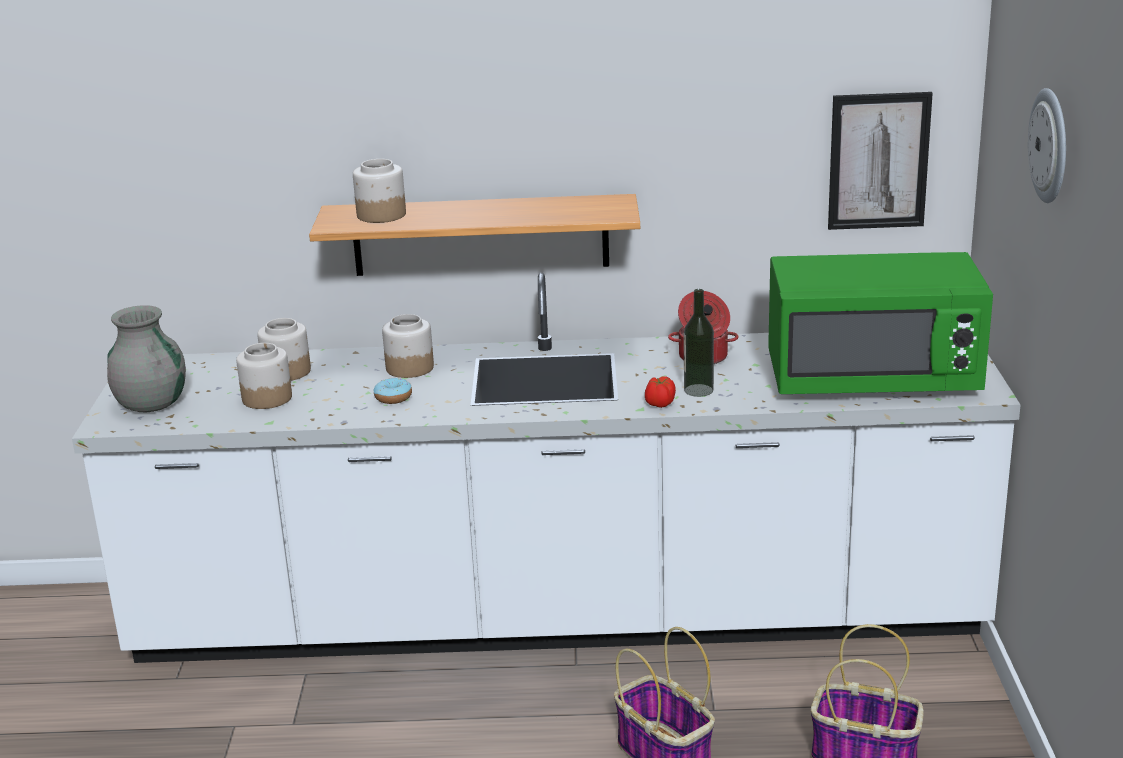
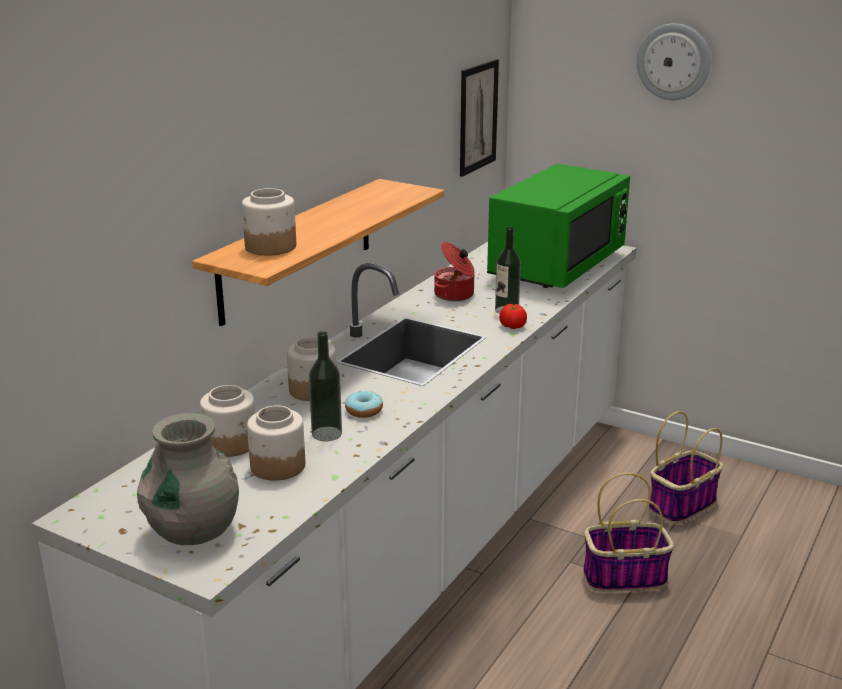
camera: 60 degrees left, 0 degrees up
none -> bottle [309,331,342,441]

